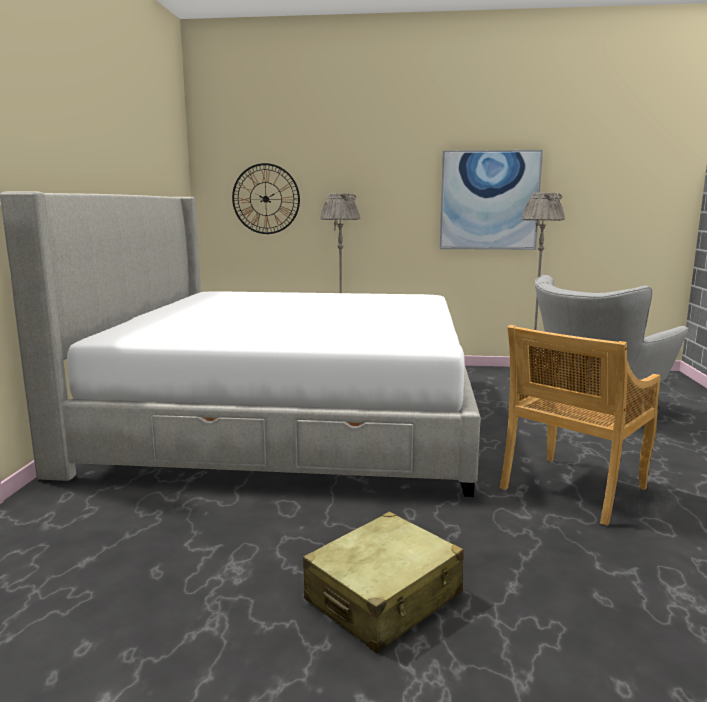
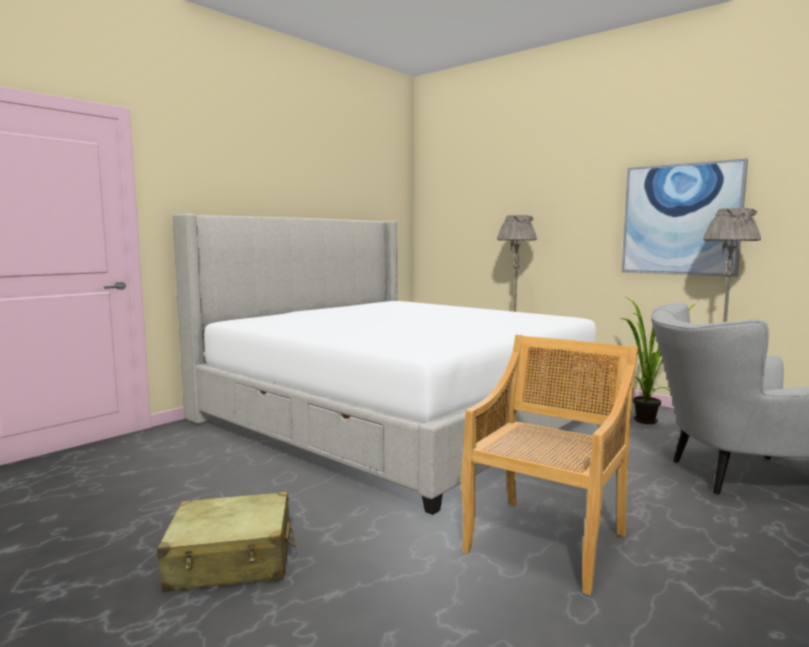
camera: 35 degrees right, 5 degrees down
wall clock [232,163,300,234] -> none
beige chair [500,325,660,526] -> beige chair turned 135 degrees clockwise [461,335,638,595]
none -> potted plant [620,298,695,424]

